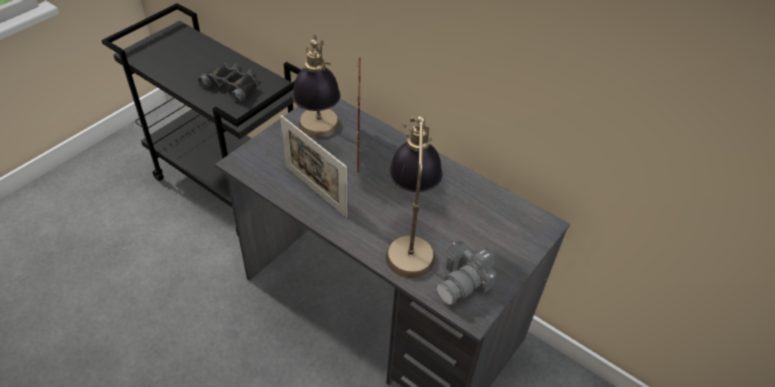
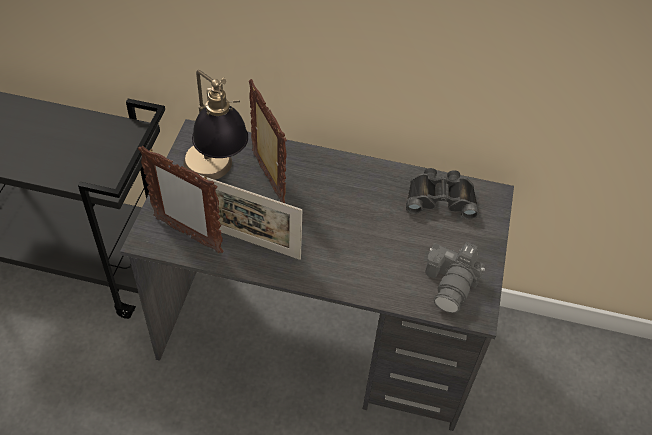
camera: 25 degrees left, 5 degrees up
black binoculars [198,63,258,103] -> black binoculars moved to [406,168,479,220]
table lamp [386,116,442,278] -> none
none -> picture frame [138,146,224,253]

